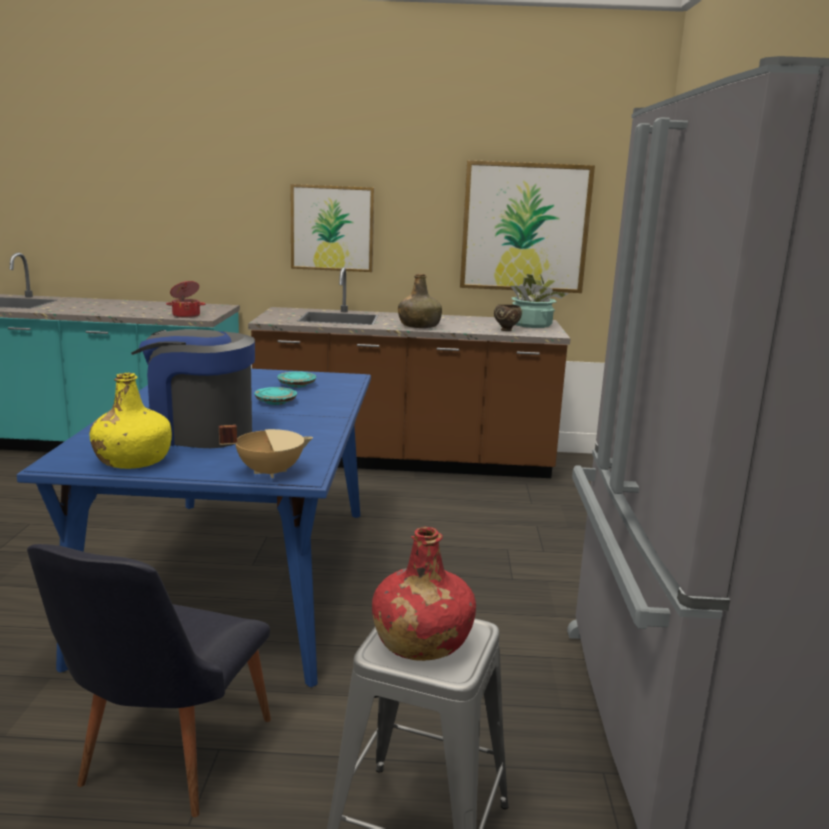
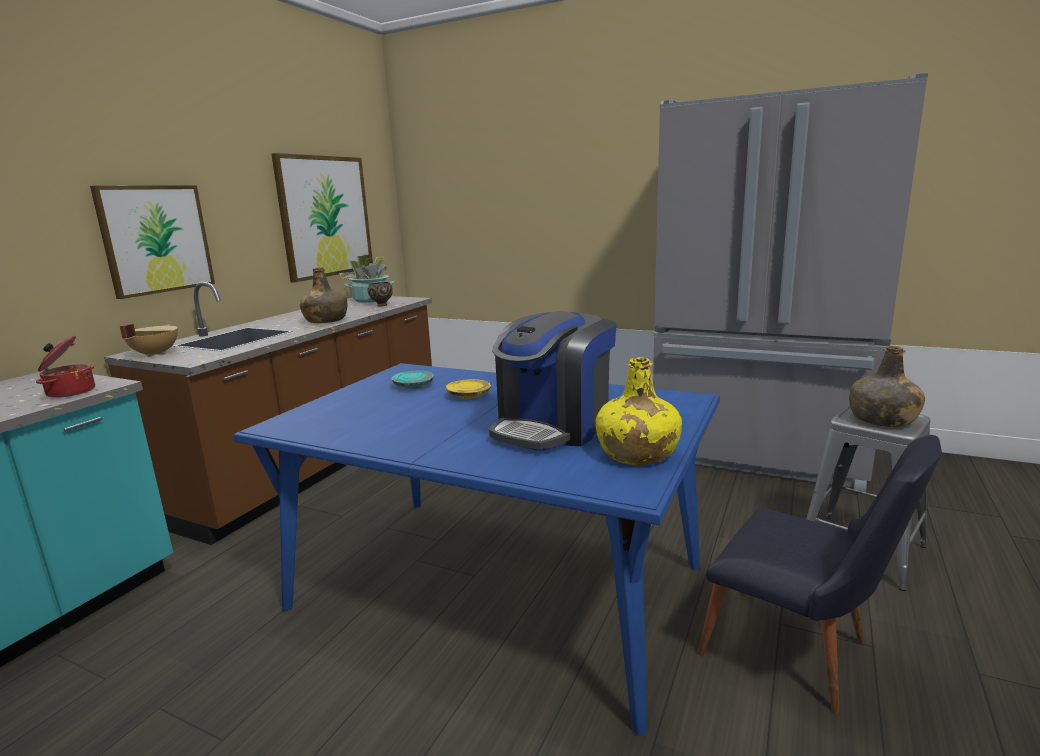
camera: 65 degrees left, 0 degrees up
beige cooking pot [219,425,313,478] -> beige cooking pot moved to [120,324,178,357]
turquoise plate [254,387,297,405] -> yellow plate [446,379,491,399]
red bottle [372,527,476,661] -> green bottle [849,346,925,427]

